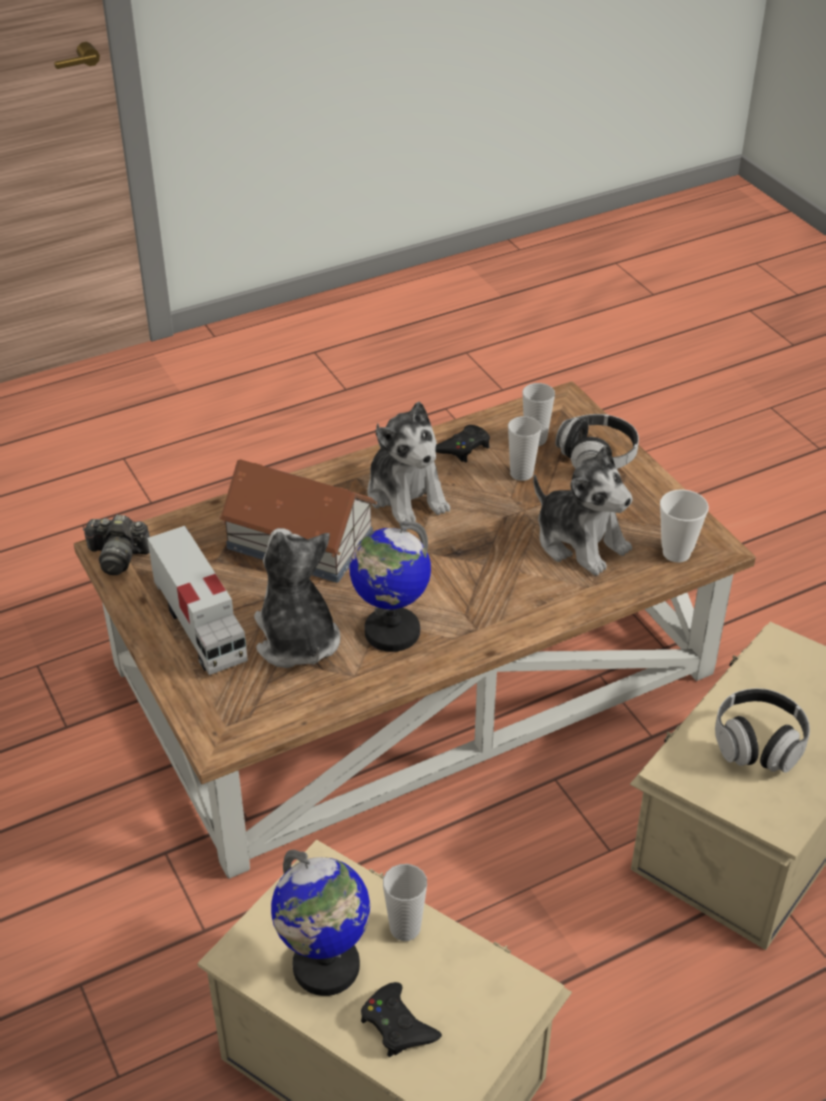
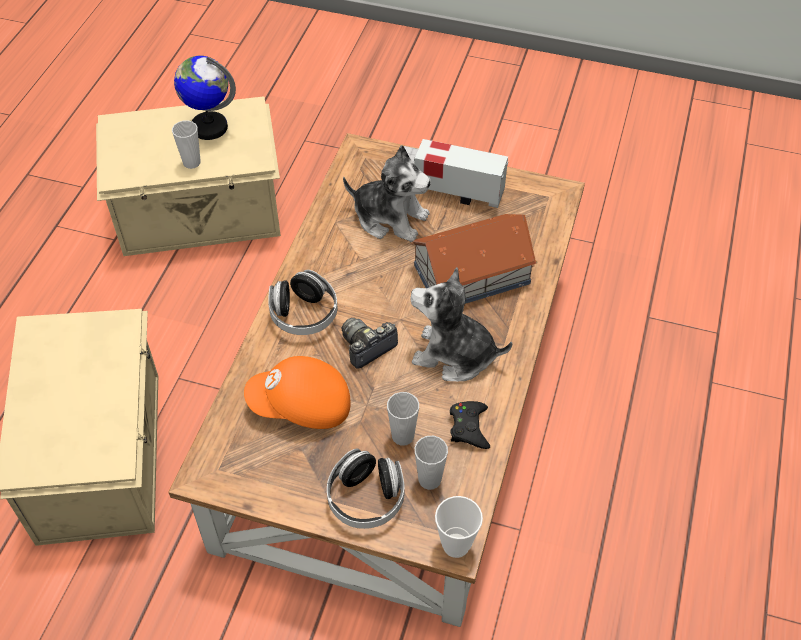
camera: 135 degrees right, 10 degrees up
camera [83,515,150,575] -> camera moved to [342,318,398,369]
globe [349,521,431,652] -> none
black game controller [361,982,442,1057] -> none
plush toy [533,445,633,576] -> orange cap [244,356,351,429]
cup [660,490,709,563] -> cup moved to [435,496,483,558]
headphones [715,688,810,773] -> headphones moved to [268,270,337,335]

